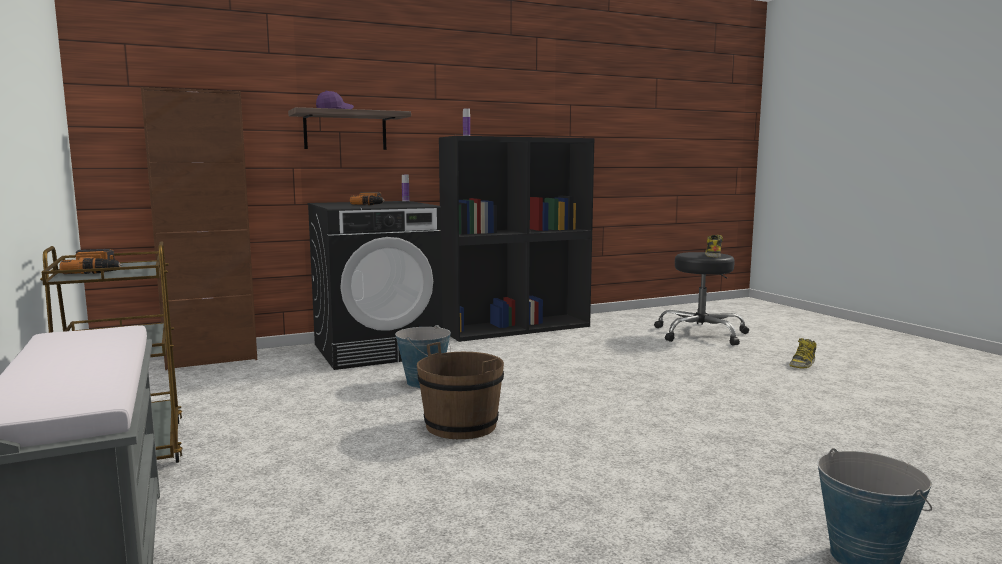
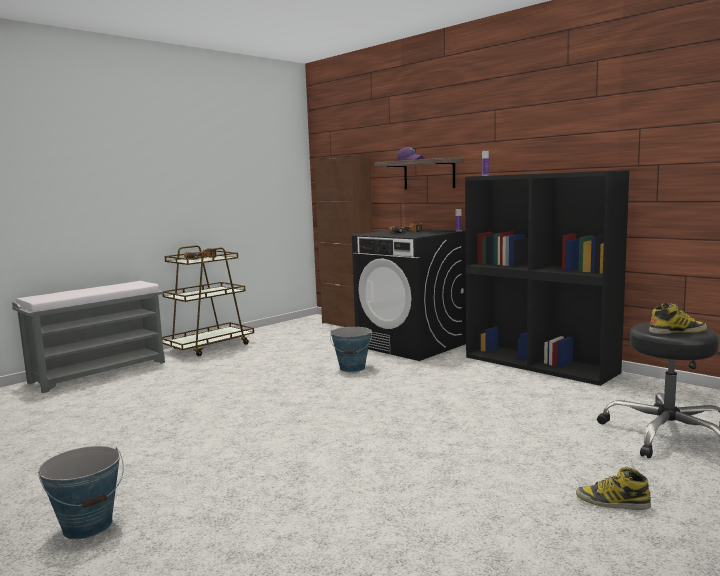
camera: 70 degrees right, 0 degrees up
brown bucket [417,342,504,439] -> none

